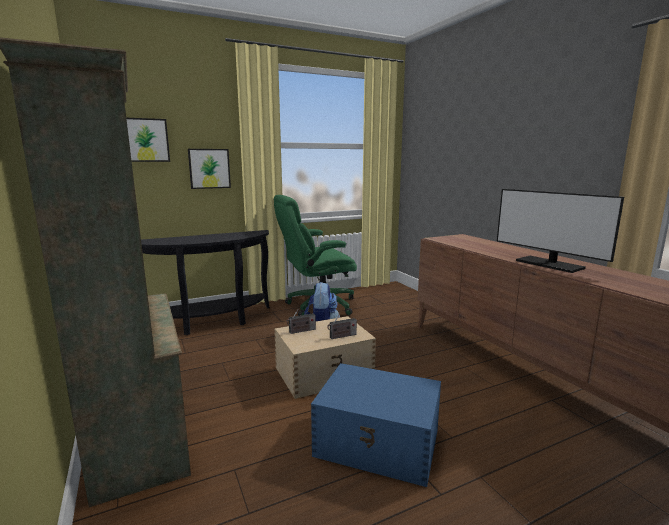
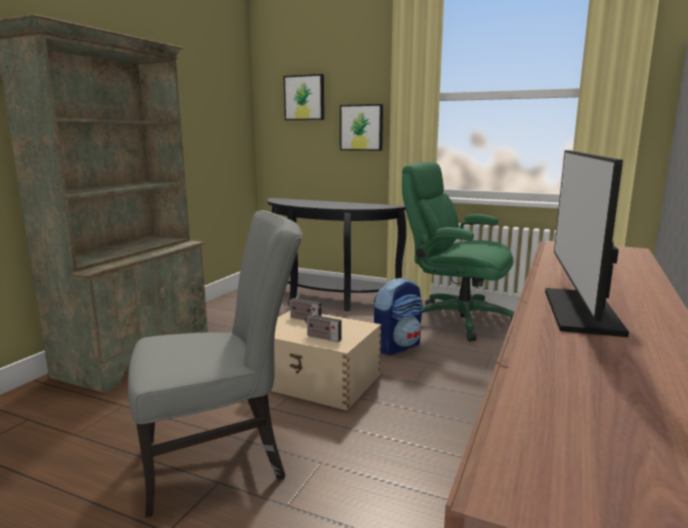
camera: 50 degrees right, 0 degrees up
blue storage box [311,363,441,487] -> grey chair [128,210,303,518]

